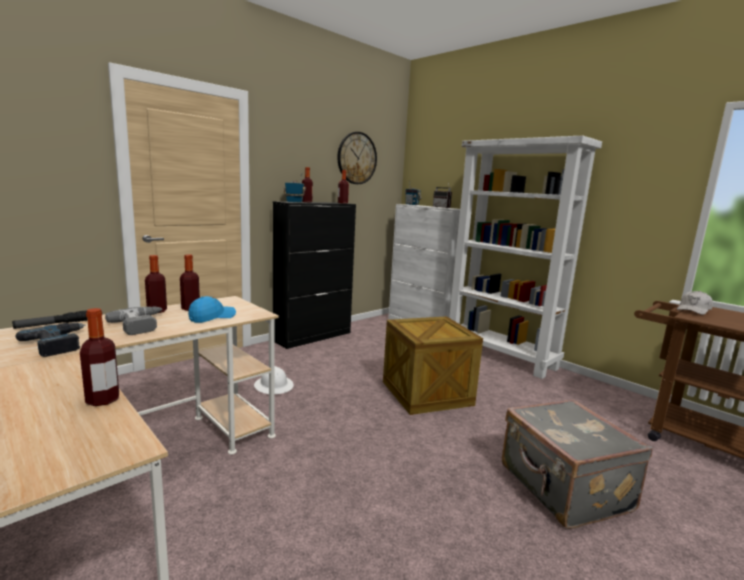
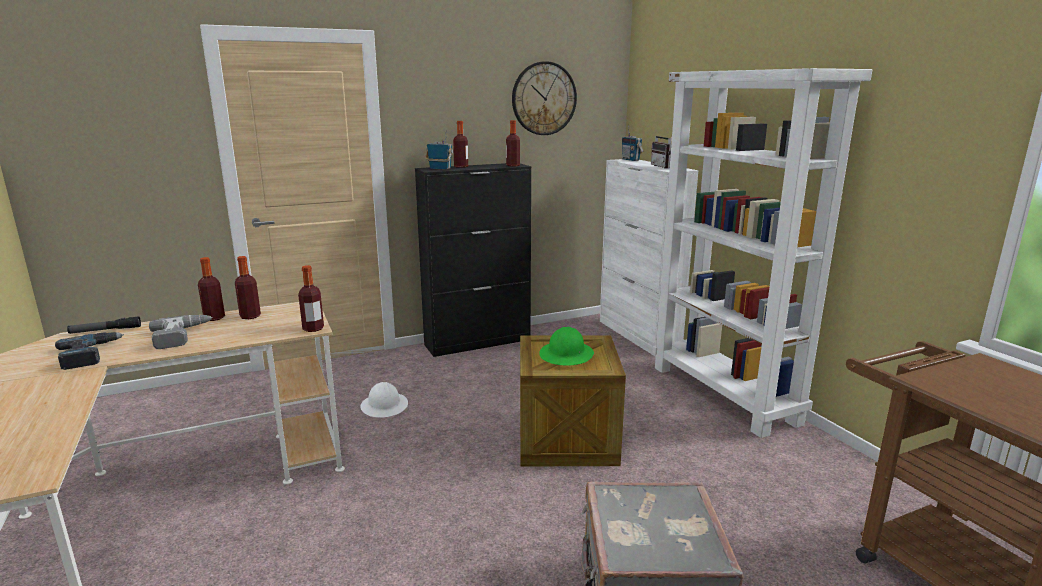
camera: 20 degrees right, 5 degrees up
bottle [80,308,119,406] -> bottle moved to [298,265,324,332]
blue cap [188,296,236,323] -> none
white cap [677,291,713,315] -> none
none -> green hard hat [539,327,594,366]

